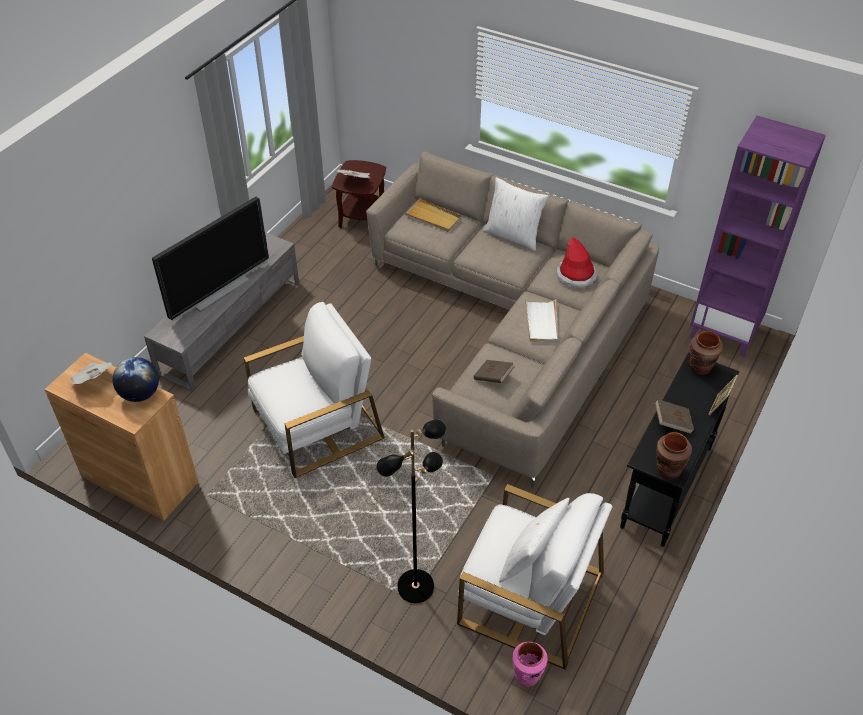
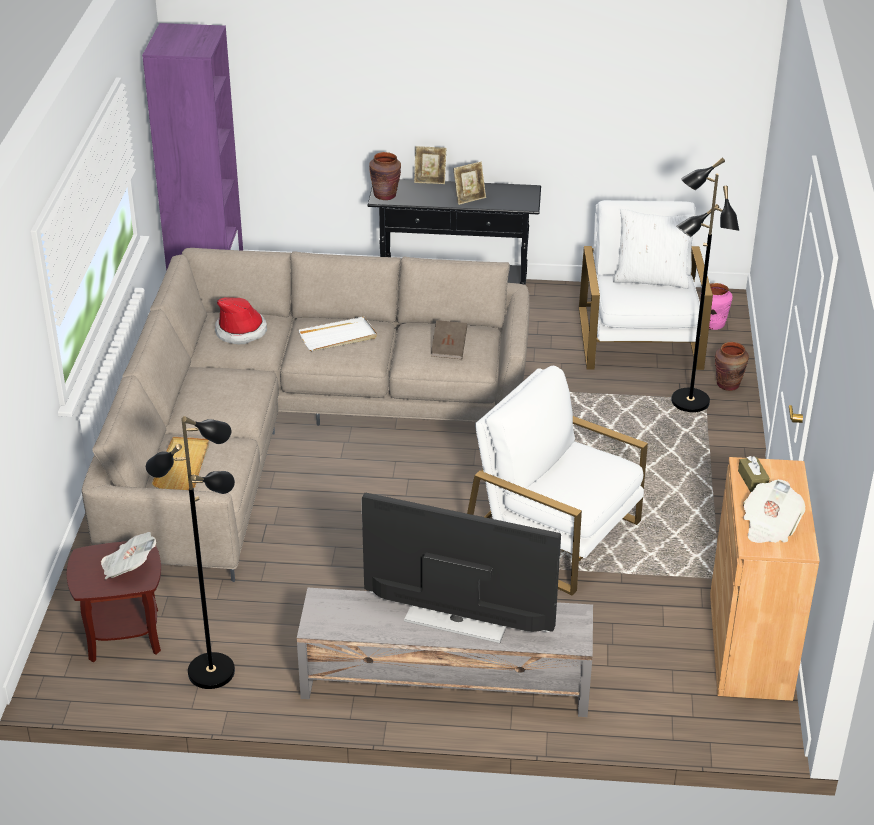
camera: 115 degrees left, 10 degrees down
globe [112,357,159,402] -> brown tissue box [738,456,769,492]
white pillow [483,177,548,251] -> none
brown book [655,399,694,434] -> picture frame [453,162,486,205]
brown vase [656,432,692,479] -> brown vase moved to [715,342,749,391]
none -> black floor lamp [146,416,235,689]

